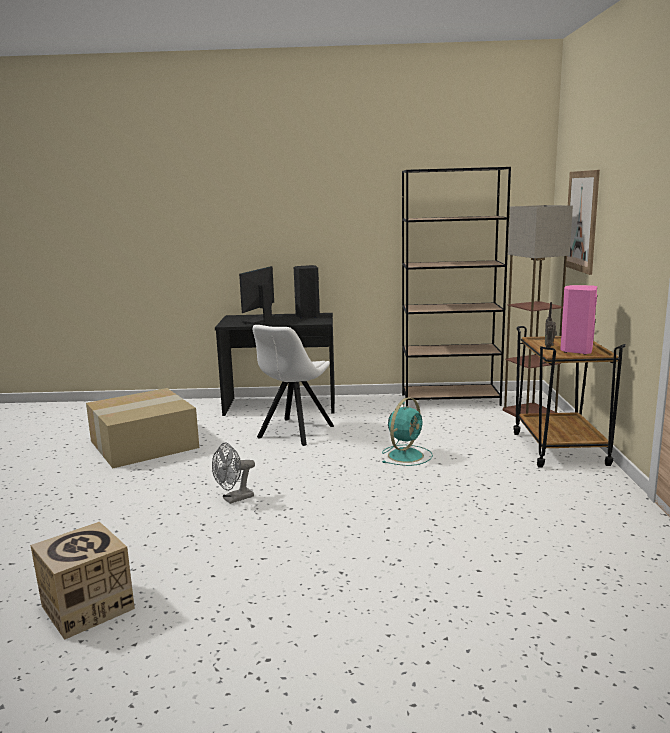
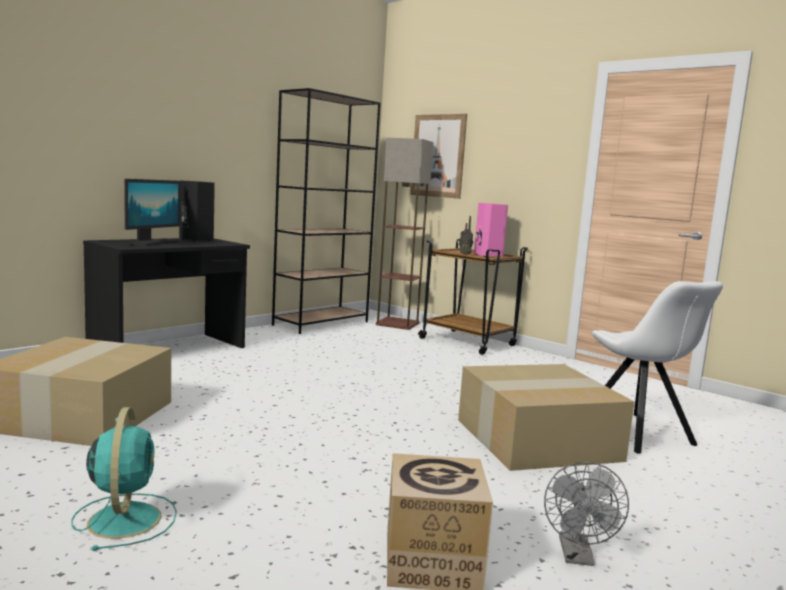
camera: 50 degrees left, 5 degrees down
grey fan [212,443,255,504] -> grey fan moved to [544,462,629,566]
monitor [239,266,275,324] -> monitor turned 135 degrees counterclockwise [124,179,180,246]
white chair [253,325,334,446] -> white chair moved to [592,281,723,454]
turquoise fan [382,397,433,466] -> turquoise fan moved to [71,407,177,551]
none -> cardboard box [458,364,634,471]

